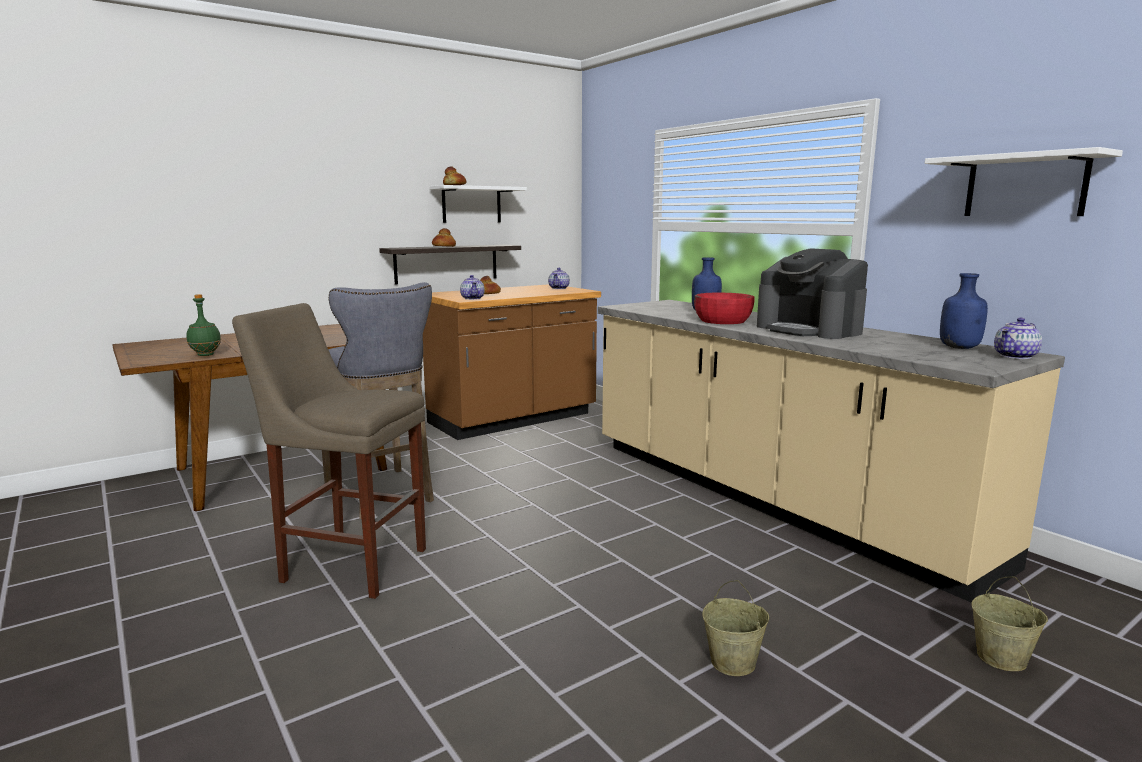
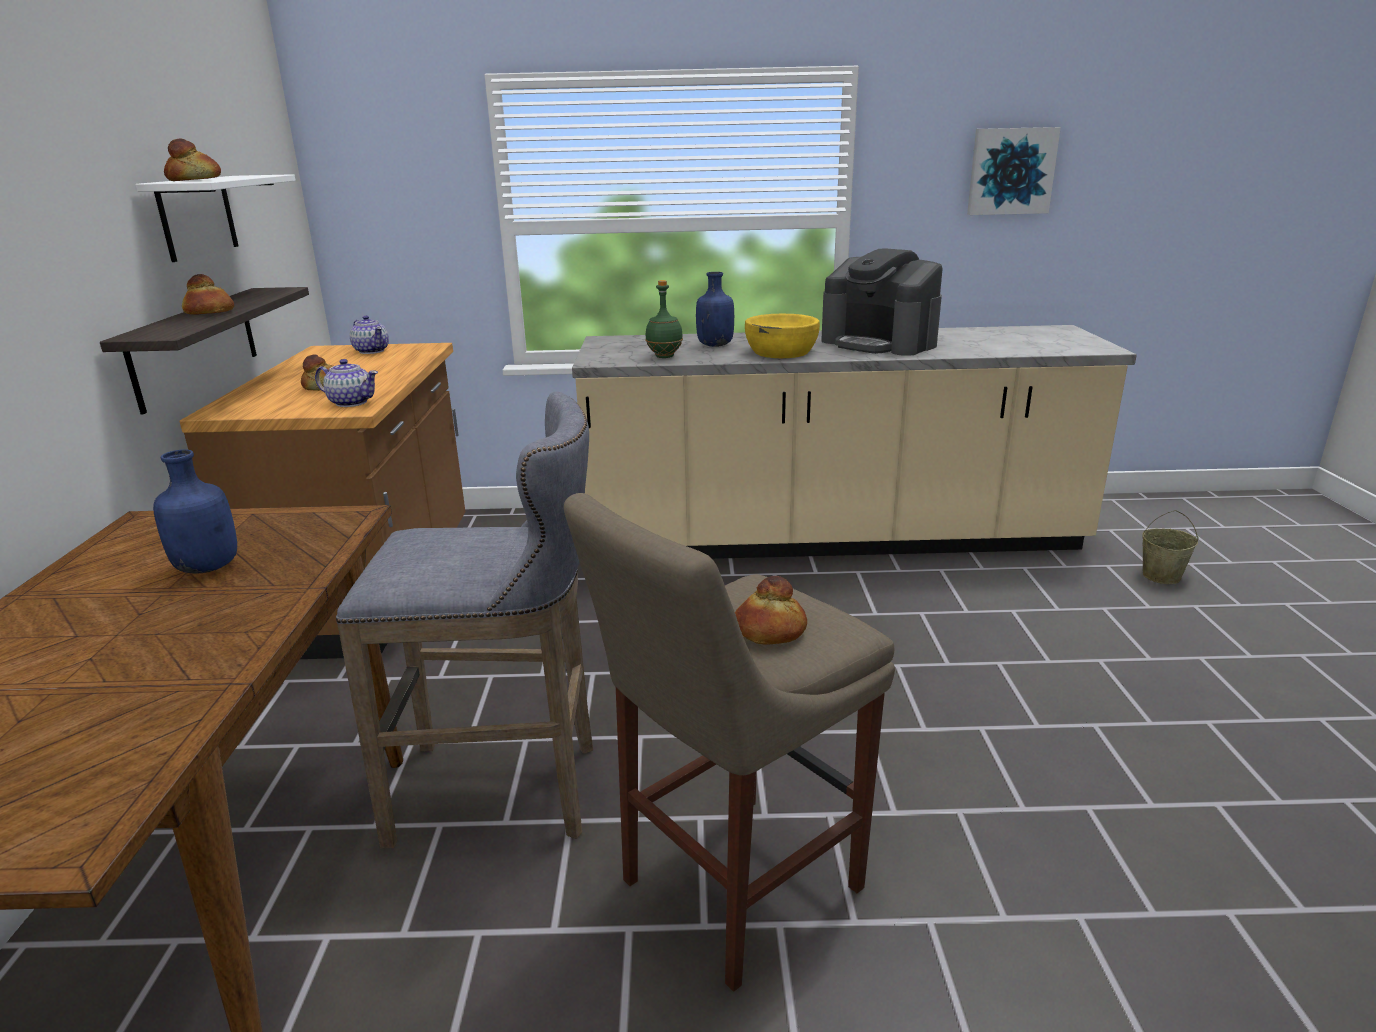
camera: 55 degrees left, 10 degrees up
green bottle [186,294,221,356] -> green bottle moved to [645,280,683,358]
red bowl [694,293,754,324] -> yellow bowl [745,314,820,358]
beige bucket [702,580,769,676] -> none
coffee machine [757,248,868,339] -> coffee machine turned 45 degrees clockwise [821,248,943,356]
white shelf [925,147,1123,216] -> picture [967,127,1061,215]
blue bottle [940,273,988,349] -> blue bottle moved to [153,449,237,574]
teapot [994,318,1042,359] -> none
none -> bread [735,576,807,645]

